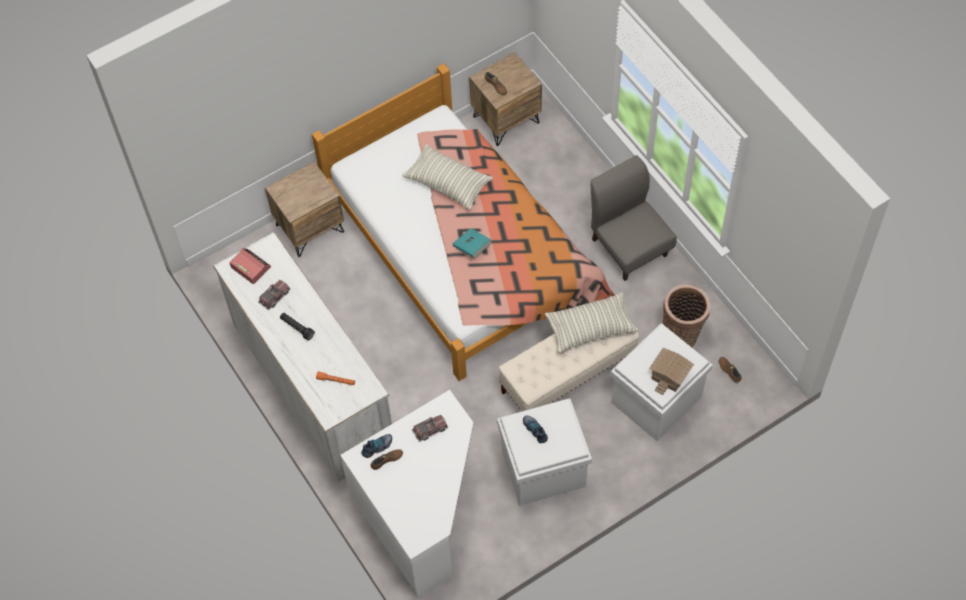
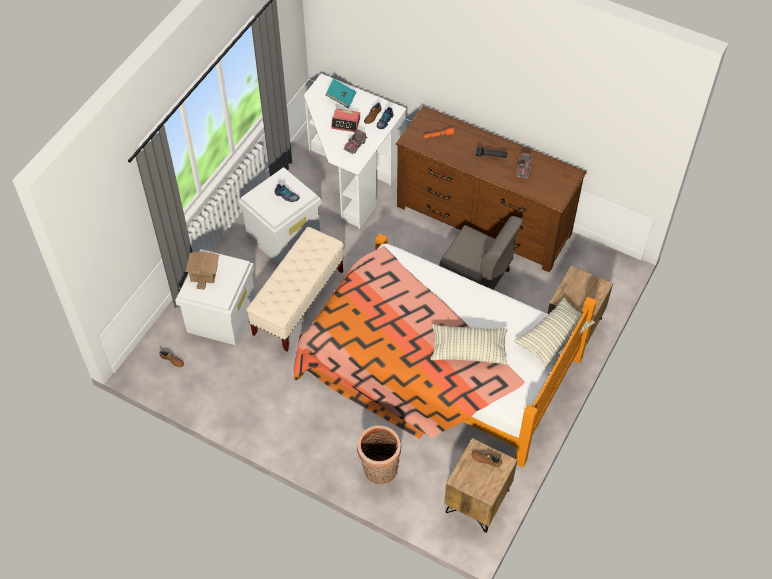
camera: 150 degrees right, 5 degrees down
white dresser [213,232,392,482] -> brown dresser [396,106,587,273]
alarm clock [230,248,271,284] -> alarm clock moved to [331,108,360,132]
turquoise book [453,228,492,258] -> turquoise book moved to [325,79,357,108]
pillow [545,292,638,353] -> pillow moved to [515,298,595,367]
grey chair [591,155,677,281] -> grey chair moved to [439,216,523,290]
basket [663,285,710,347] -> basket moved to [357,425,401,485]

